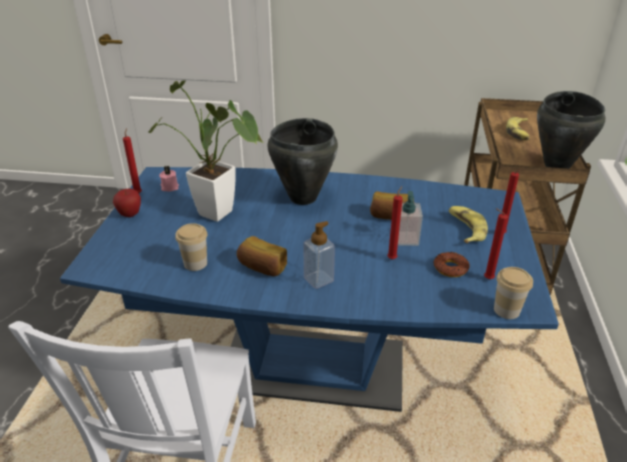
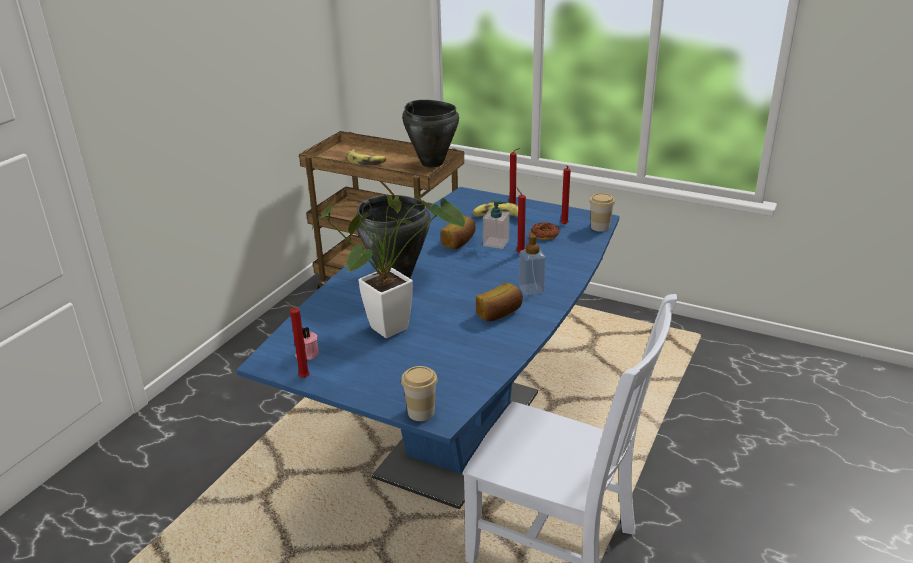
camera: 70 degrees left, 5 degrees down
apple [113,188,141,217] -> none
cup [175,223,208,271] -> cup moved to [401,366,438,421]

